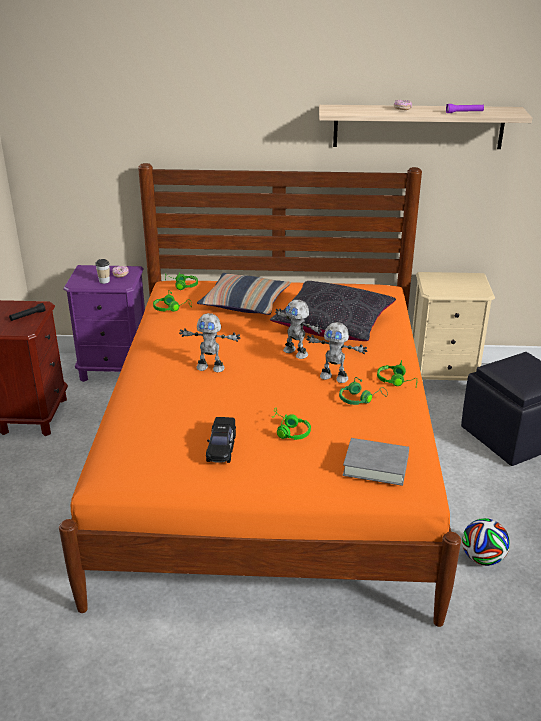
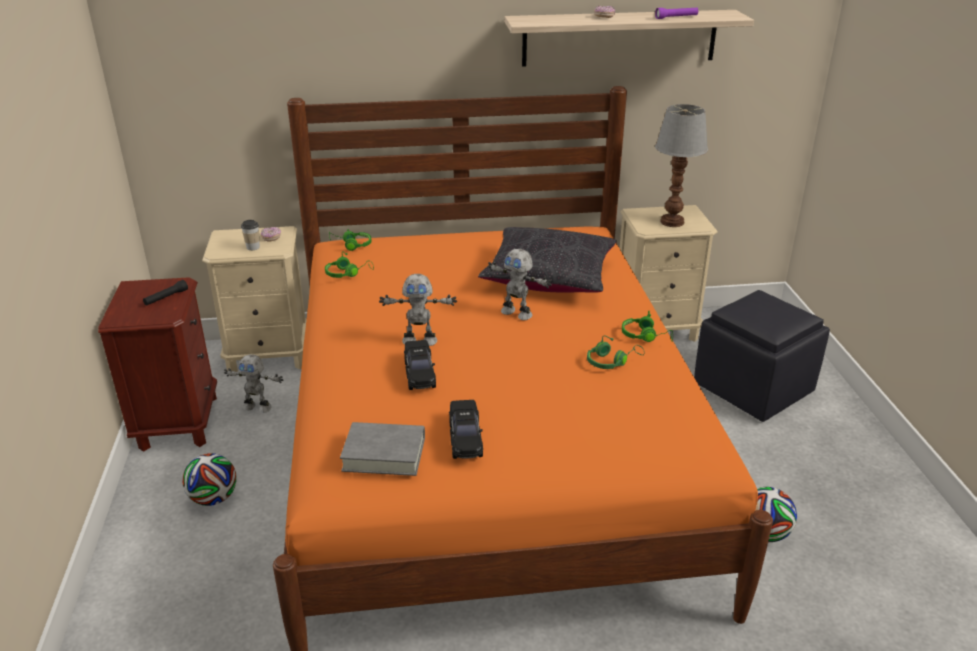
camera: 10 degrees left, 0 degrees up
purple nightstand [63,265,145,382] -> beige nightstand [202,226,307,372]
pillow [197,273,291,315] -> none
green headphones [271,408,311,440] -> none
toy robot [306,322,367,383] -> toy robot moved to [224,354,283,413]
grey book [343,438,409,486] -> grey book moved to [340,422,425,476]
none -> football [182,453,237,506]
none -> black toy car [404,340,436,390]
none -> table lamp [655,104,708,227]

